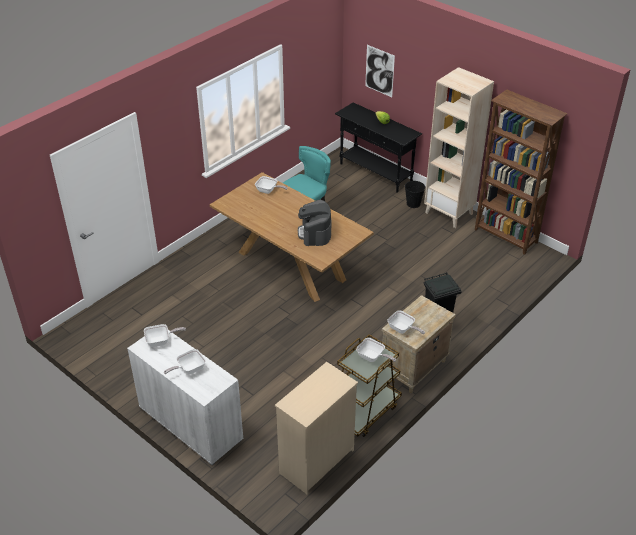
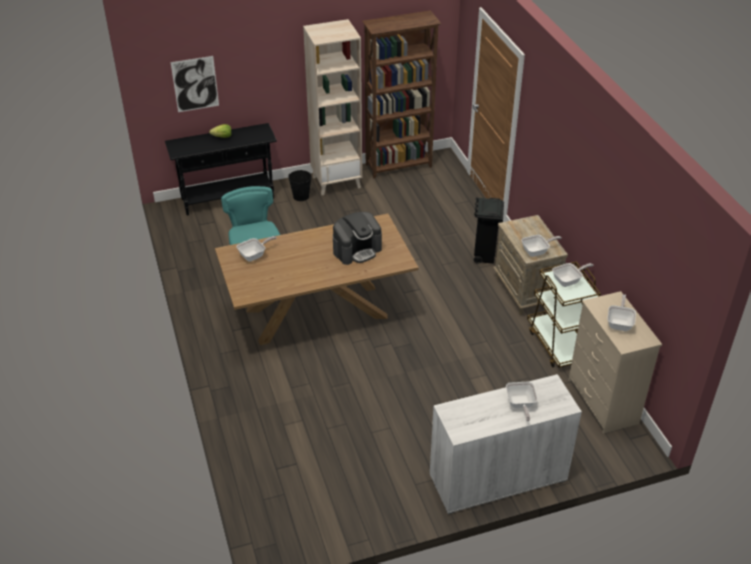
camera: 60 degrees left, 0 degrees up
frying pan [144,324,186,347] -> frying pan moved to [607,294,636,331]
coffee machine [298,200,331,246] -> coffee machine turned 60 degrees counterclockwise [333,212,382,265]

